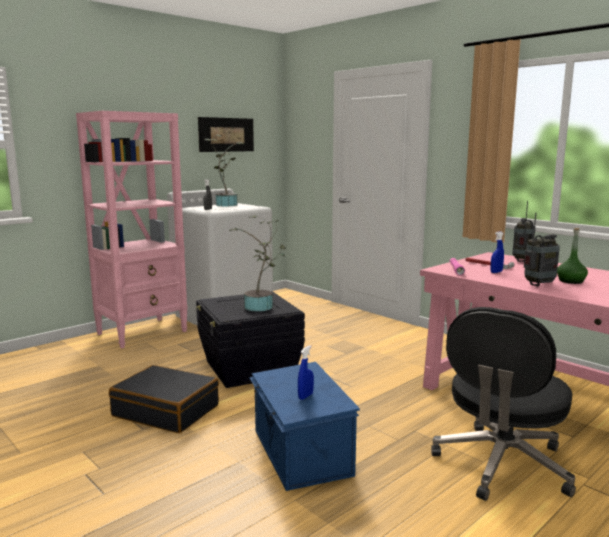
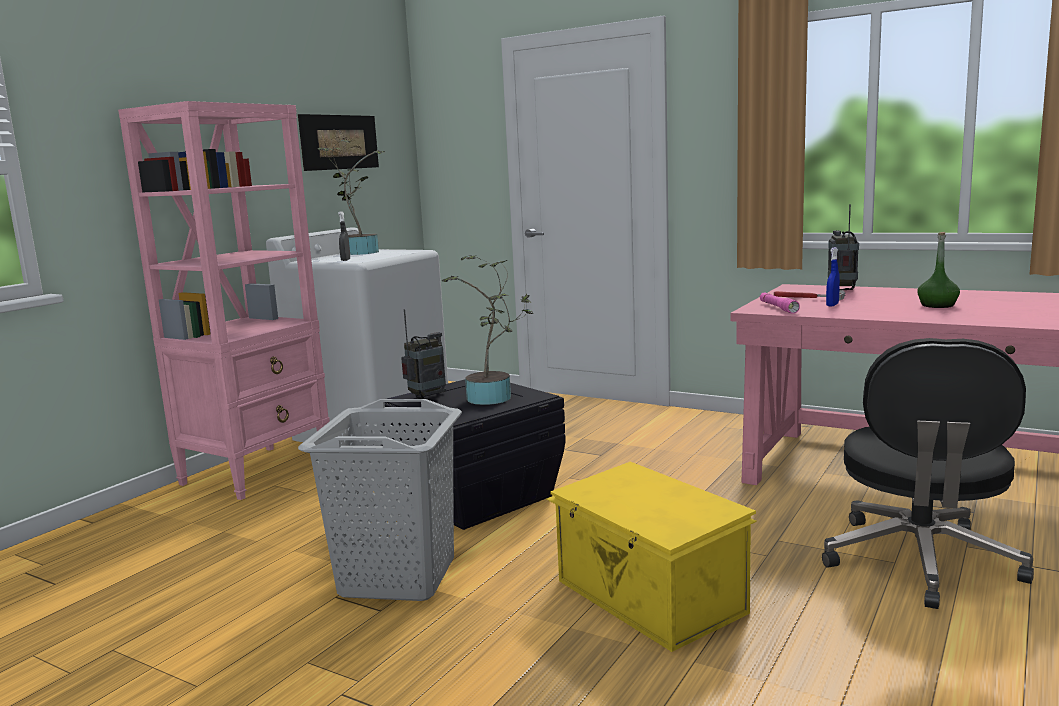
camera: 15 degrees left, 0 degrees up
black suitcase [109,365,219,433] -> grey laundry basket [298,399,462,601]
blue storage box [249,362,360,491] -> yellow storage box [546,462,757,652]
blue spray bottle [298,345,314,400] -> none
radio [524,213,560,286] -> radio moved to [401,309,446,399]

